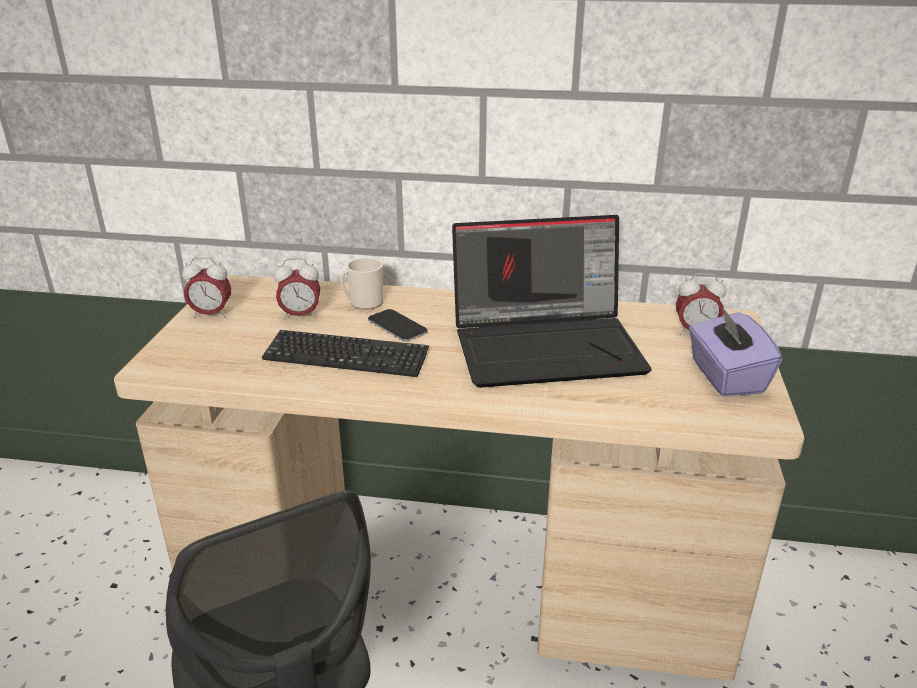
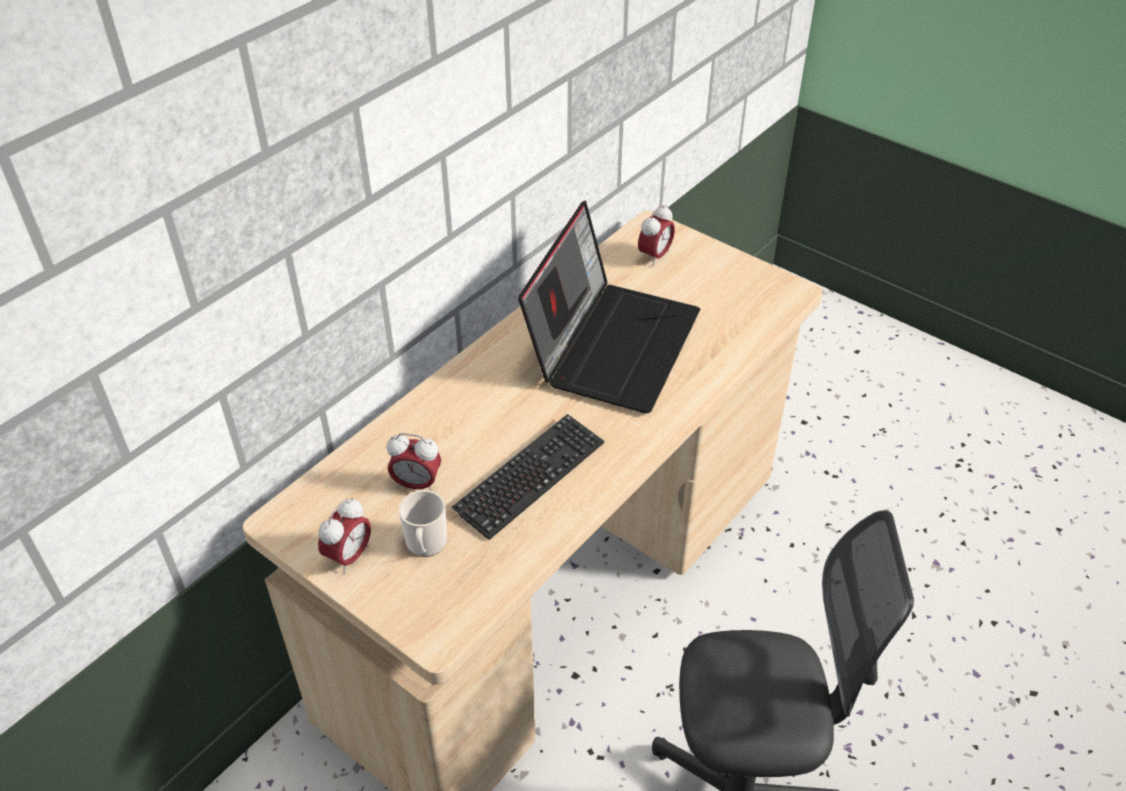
camera: 60 degrees left, 15 degrees up
alarm clock [274,258,320,320] -> alarm clock turned 75 degrees clockwise [387,433,441,491]
mug [340,258,383,310] -> mug moved to [399,490,447,557]
phone [368,309,428,341] -> none
purple tissue box [689,306,782,396] -> none

